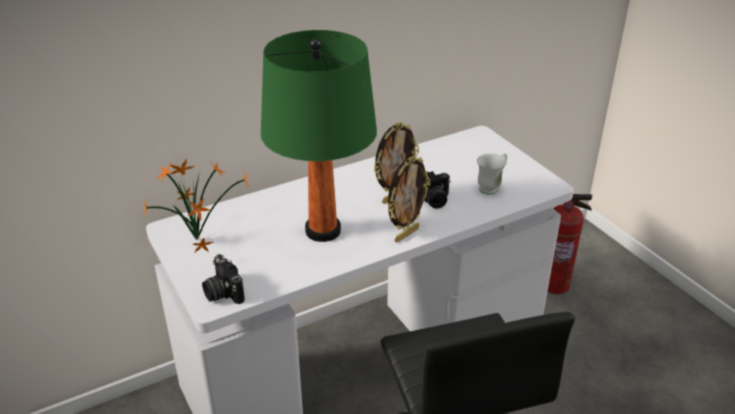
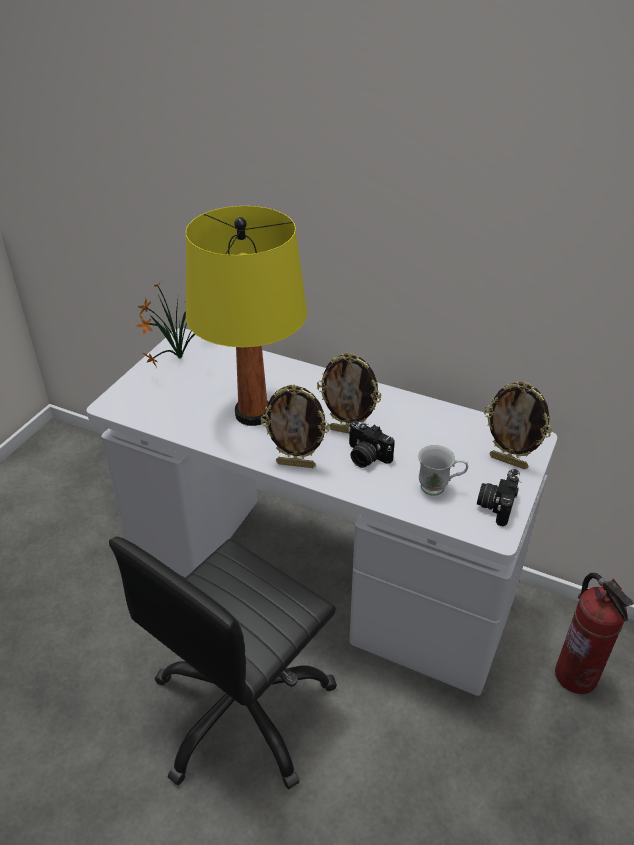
camera: 55 degrees right, 5 degrees up
camera [202,254,245,304] -> camera moved to [477,469,522,527]
green table lamp [261,30,377,242] -> yellow table lamp [186,206,307,426]
none -> picture frame [484,381,552,469]

